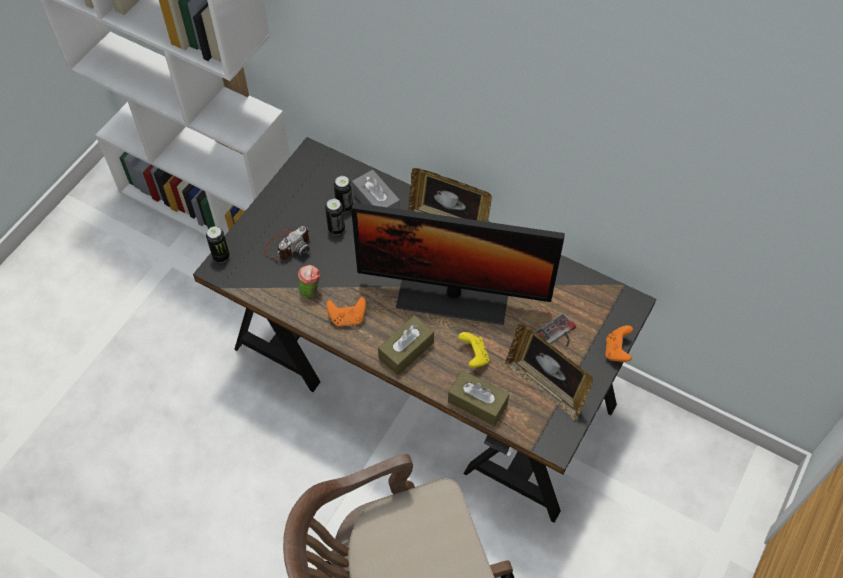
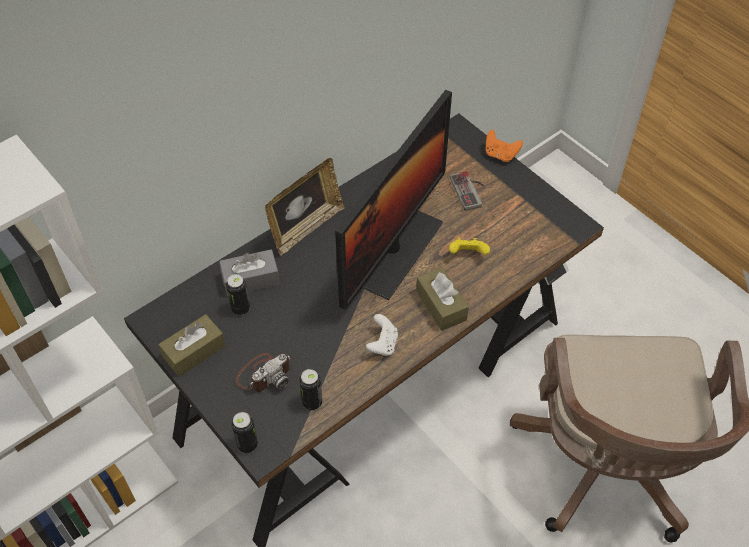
camera: 70 degrees left, 5 degrees down
camera [264,226,310,260] -> camera turned 75 degrees clockwise [236,353,291,392]
cup [298,265,321,297] -> none
can [325,199,345,235] -> can moved to [299,369,322,410]
orange game controller [326,297,366,327] -> white game controller [366,314,398,356]
brown tissue box [448,370,509,426] -> brown tissue box moved to [158,314,226,377]
picture frame [505,323,593,421] -> none

